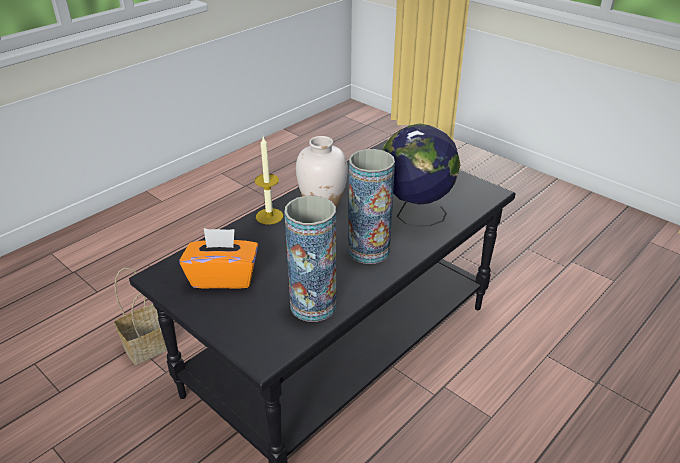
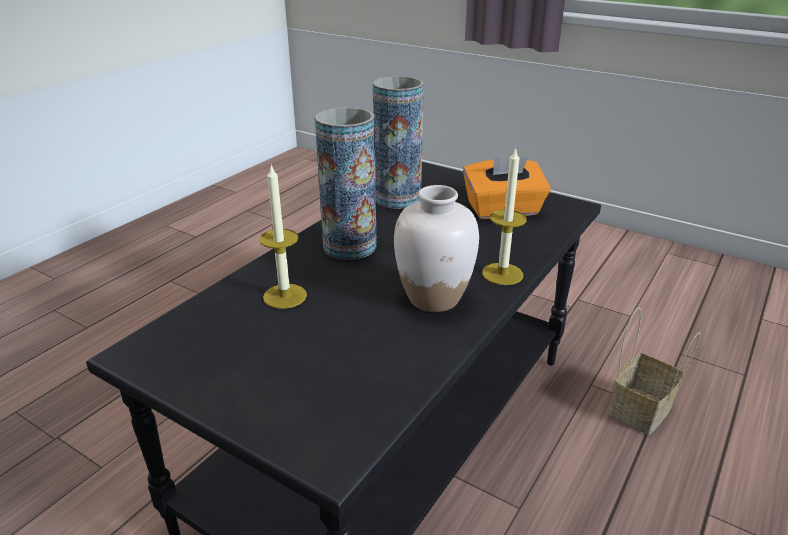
camera: 170 degrees right, 5 degrees down
globe [383,124,460,227] -> candle [259,164,307,309]

